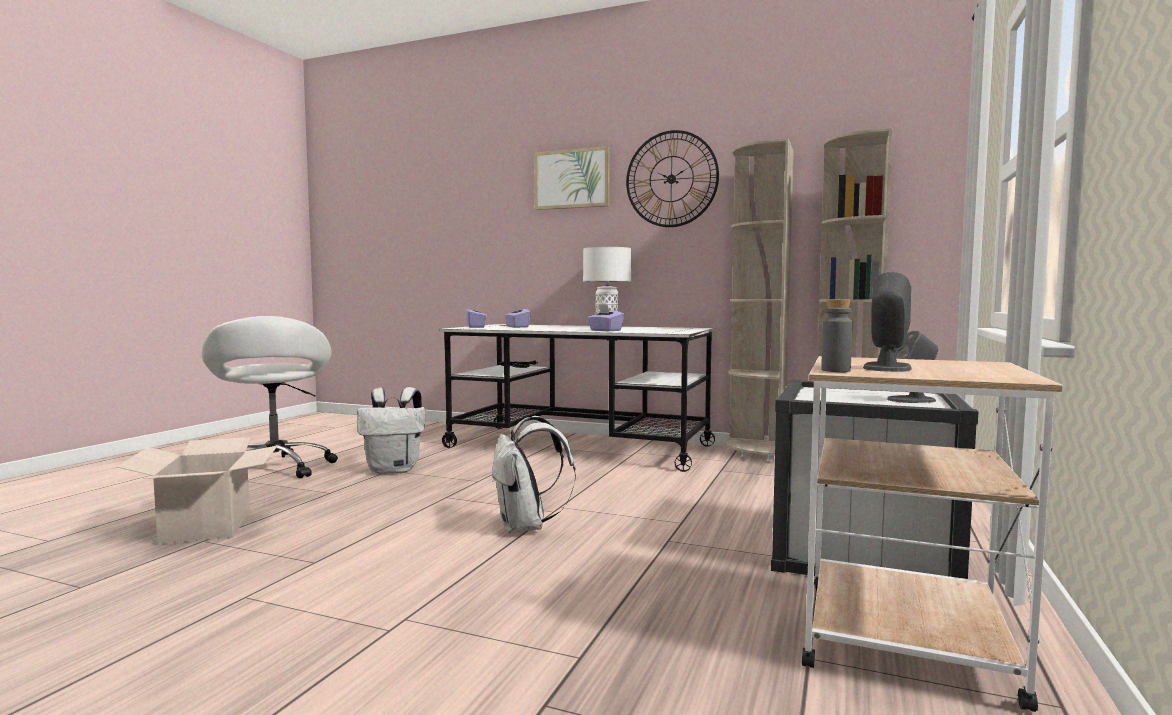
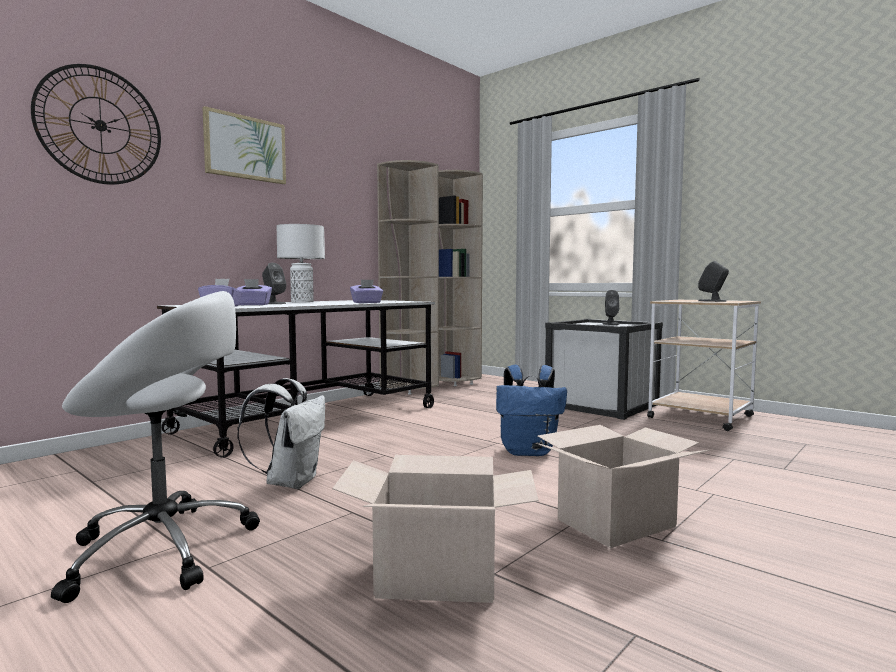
camera: 70 degrees left, 0 degrees up
white backpack [492,416,576,533] -> blue backpack [496,365,567,456]
wall clock [626,130,719,227] -> wall clock moved to [31,64,161,185]
grey bottle [821,299,853,372] -> none
none -> grey speaker [262,263,287,304]
none -> cardboard box [536,425,710,548]

